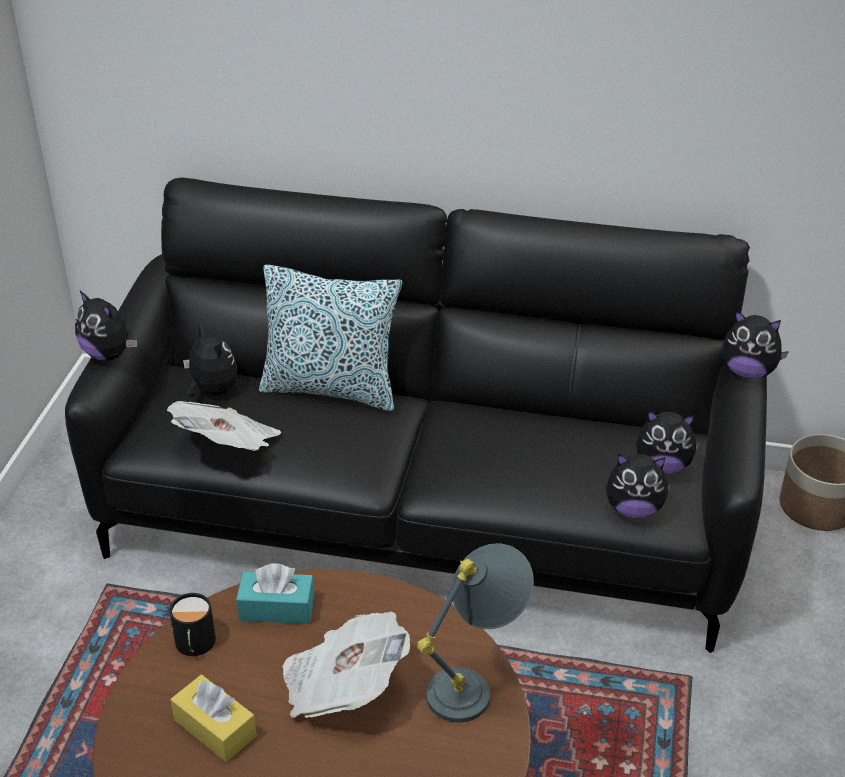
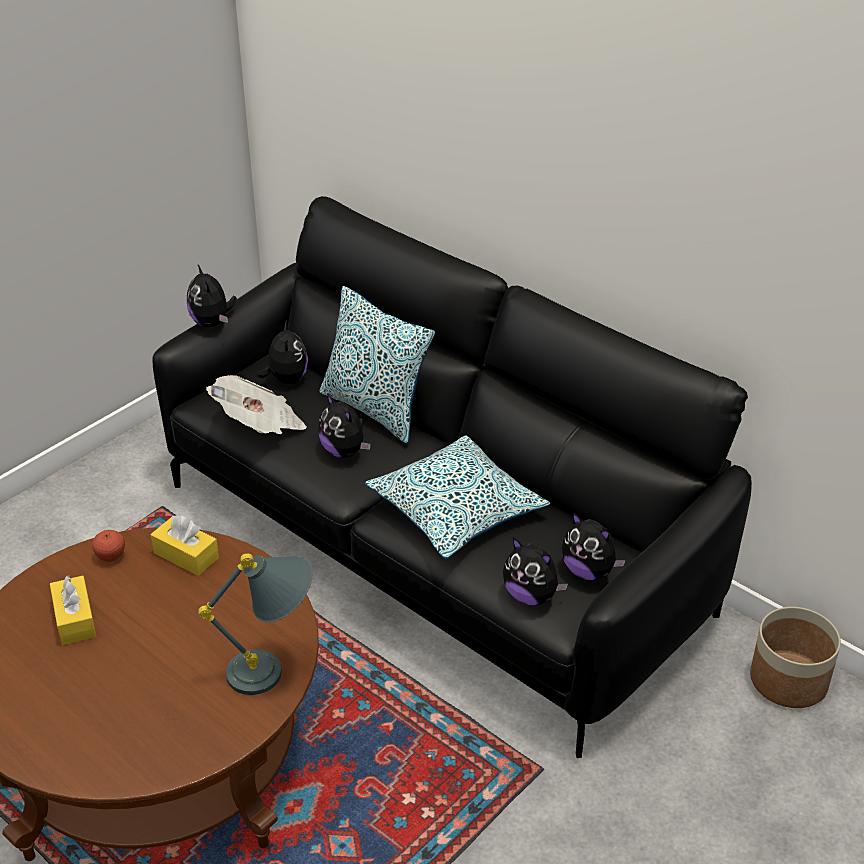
camera: 30 degrees right, 0 degrees up
black mug [170,593,216,656] -> apple [92,530,125,562]
turquoise tissue box [236,563,314,624] -> yellow tissue box [151,516,219,576]
newspaper [282,612,410,718] -> none
plush toy [723,310,789,378] -> plush toy moved to [318,394,371,458]
none -> pillow [365,435,550,560]

